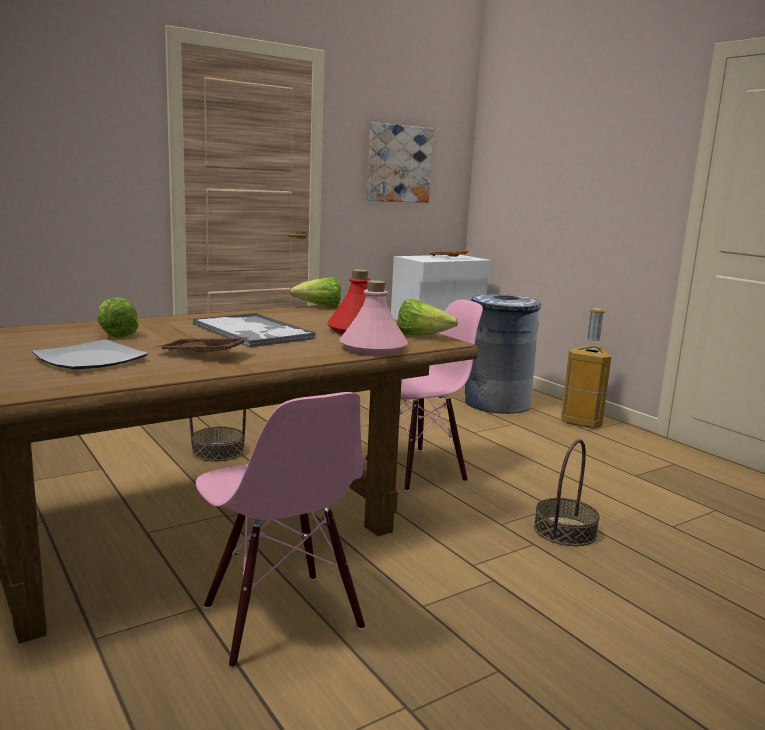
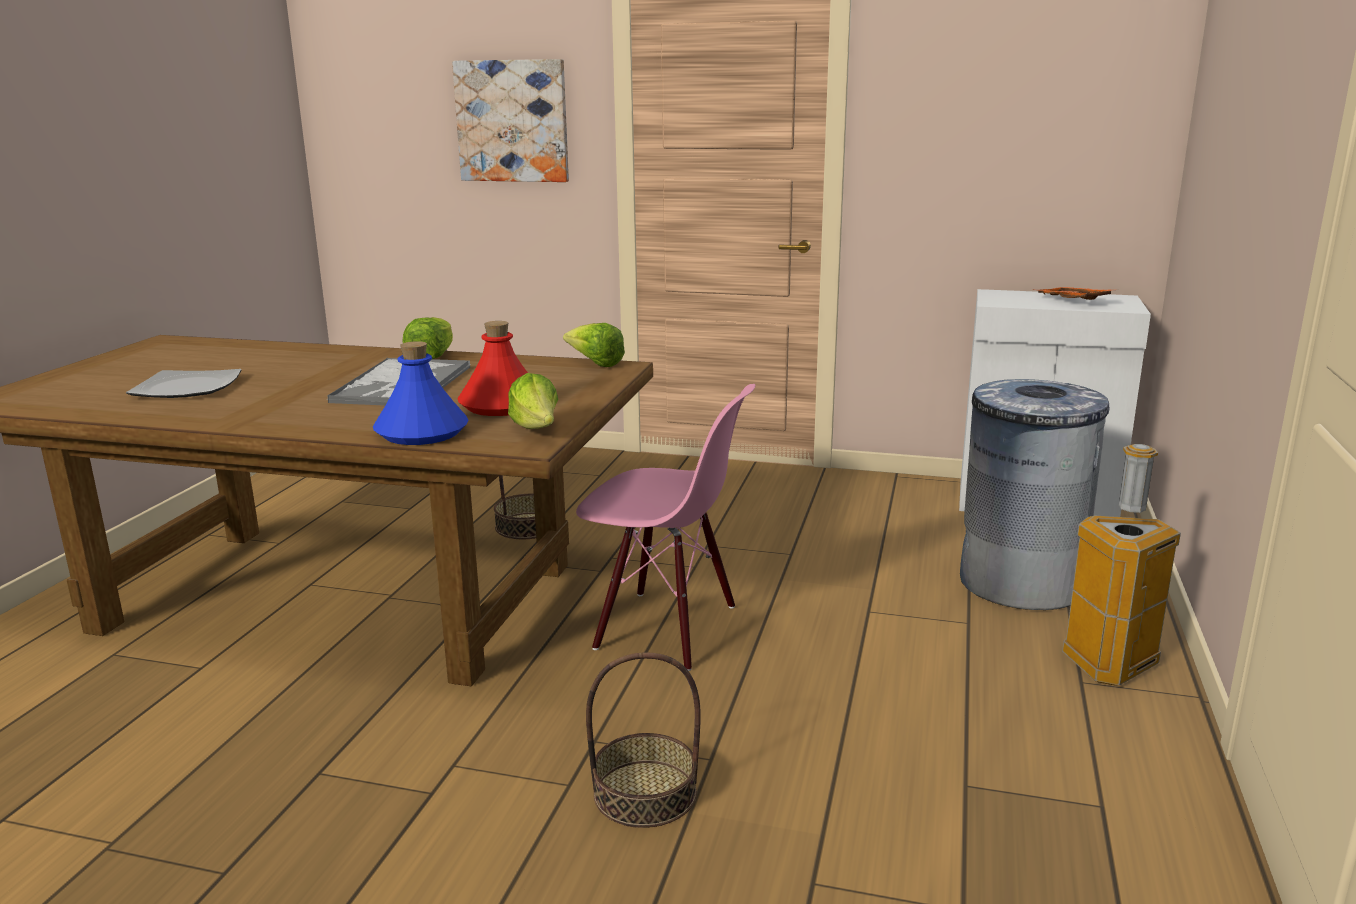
camera: 50 degrees right, 5 degrees up
lettuce [97,297,139,337] -> lettuce moved to [402,317,453,359]
brown tray [155,337,250,353] -> none
pink chair [196,392,365,668] -> none
pink bottle [339,280,408,355] -> blue bottle [373,341,469,445]
picture [367,122,433,203] -> picture moved to [452,59,569,182]

